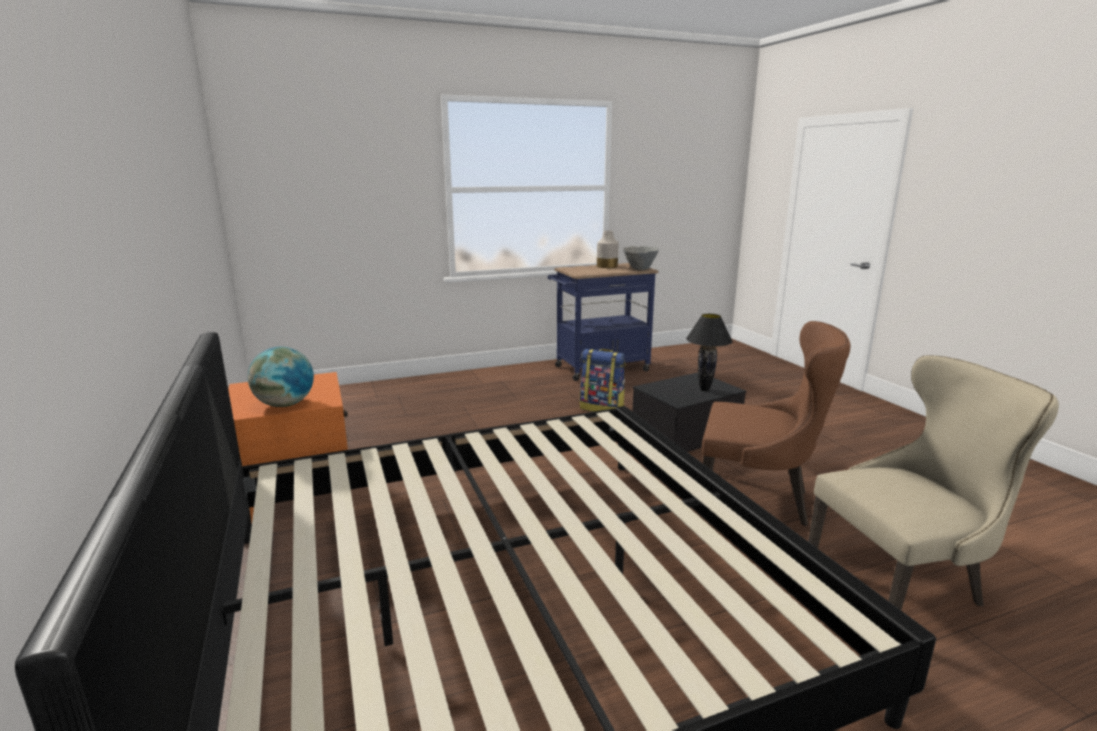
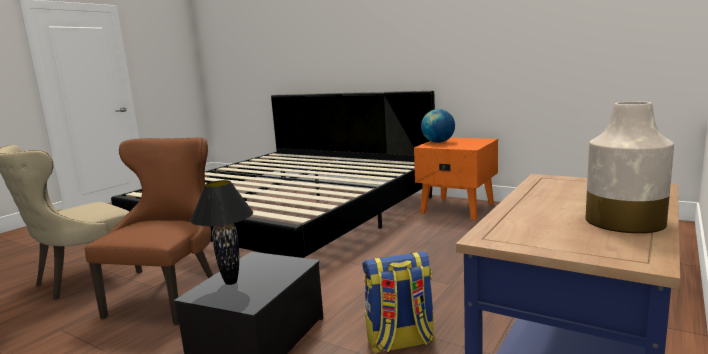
camera: 145 degrees right, 5 degrees down
grey bowl [623,246,659,270] -> none
brown chair [702,321,850,526] -> brown chair turned 120 degrees clockwise [85,137,213,325]

